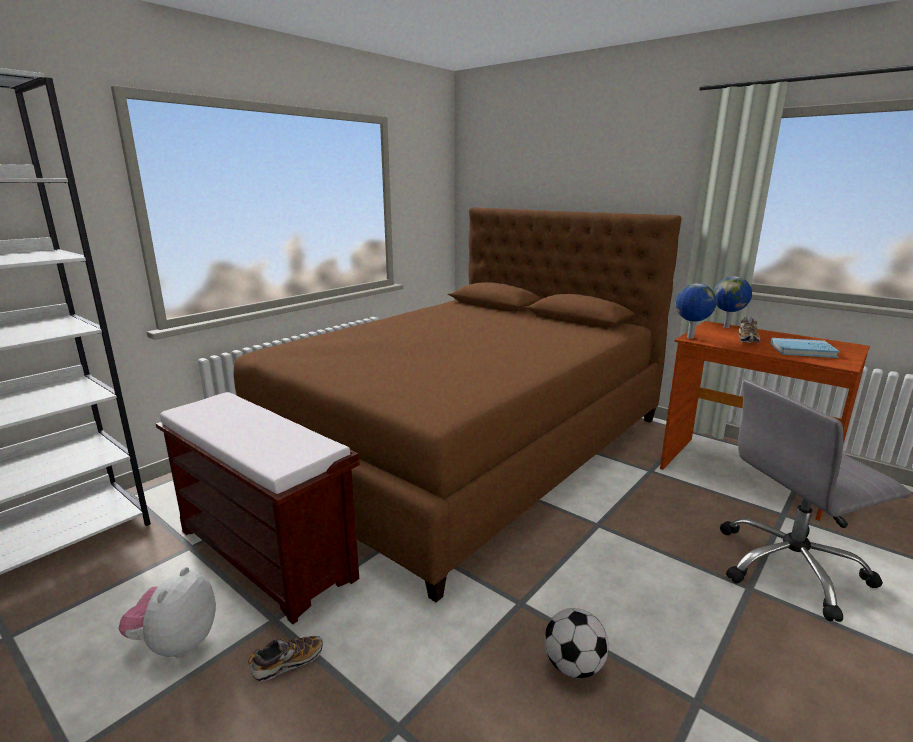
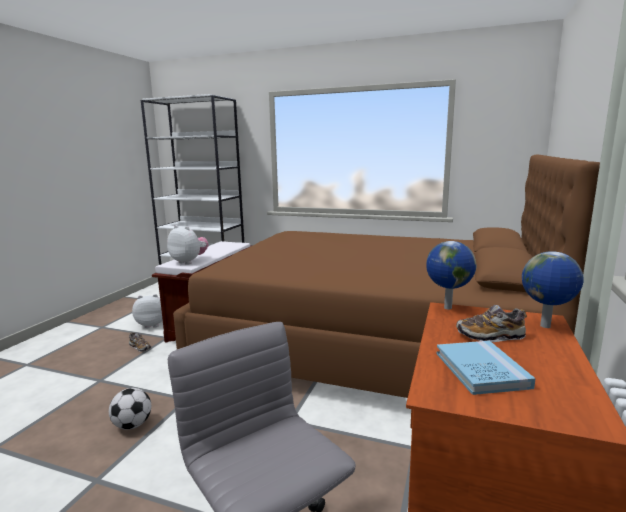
camera: 70 degrees right, 5 degrees down
none -> plush toy [167,225,208,265]

